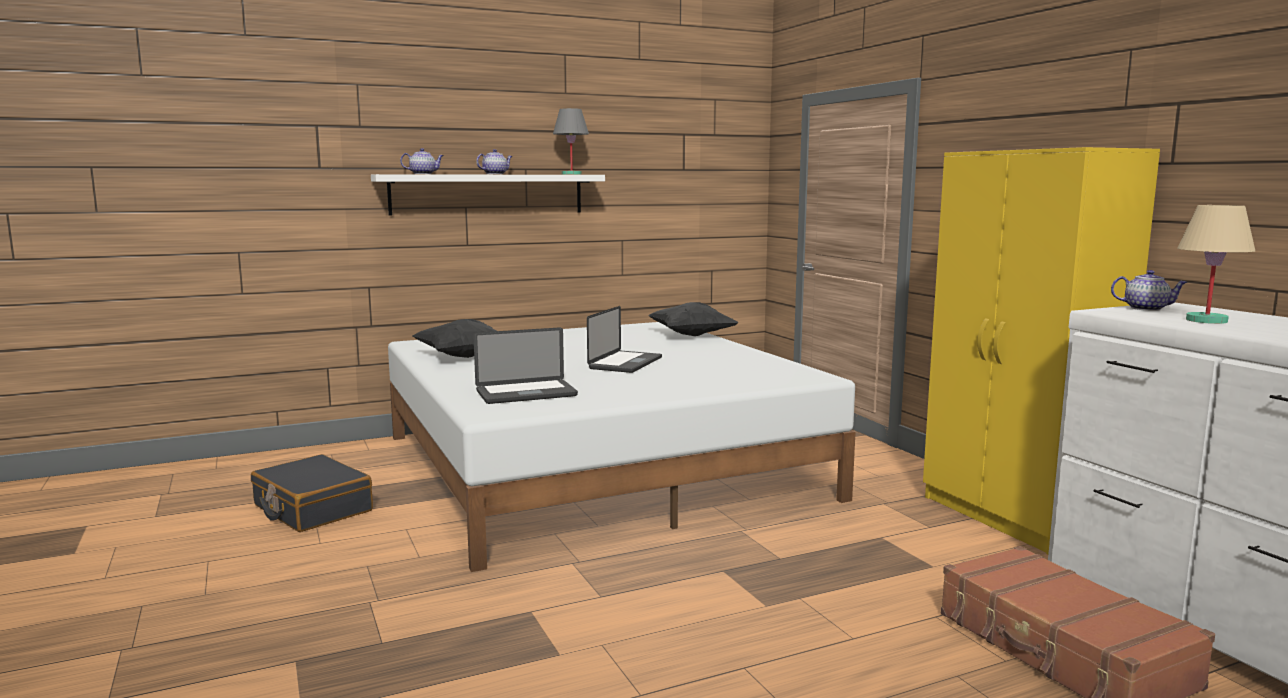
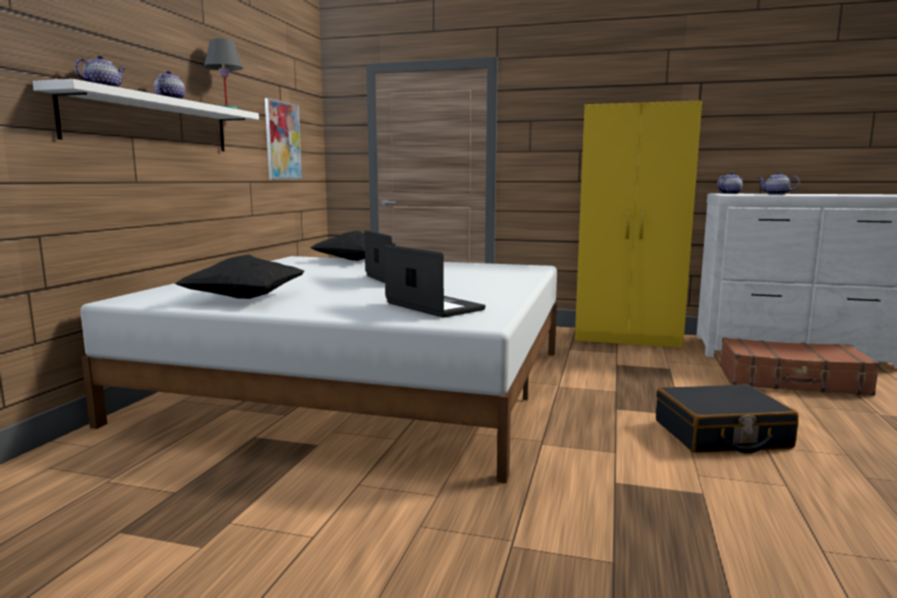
camera: 50 degrees left, 0 degrees up
black suitcase [251,454,373,532] -> black suitcase moved to [656,384,799,454]
laptop [474,327,578,404] -> laptop turned 60 degrees counterclockwise [384,245,485,318]
beige table lamp [1178,205,1255,324] -> teapot [758,172,800,195]
none -> picture [265,98,302,179]

